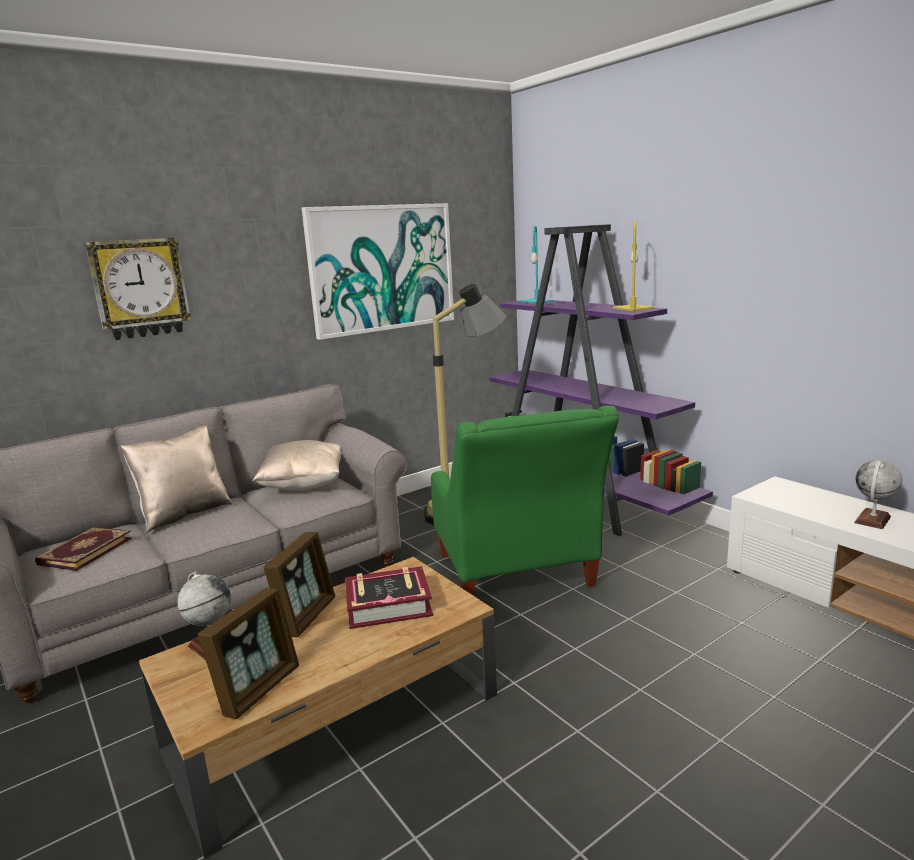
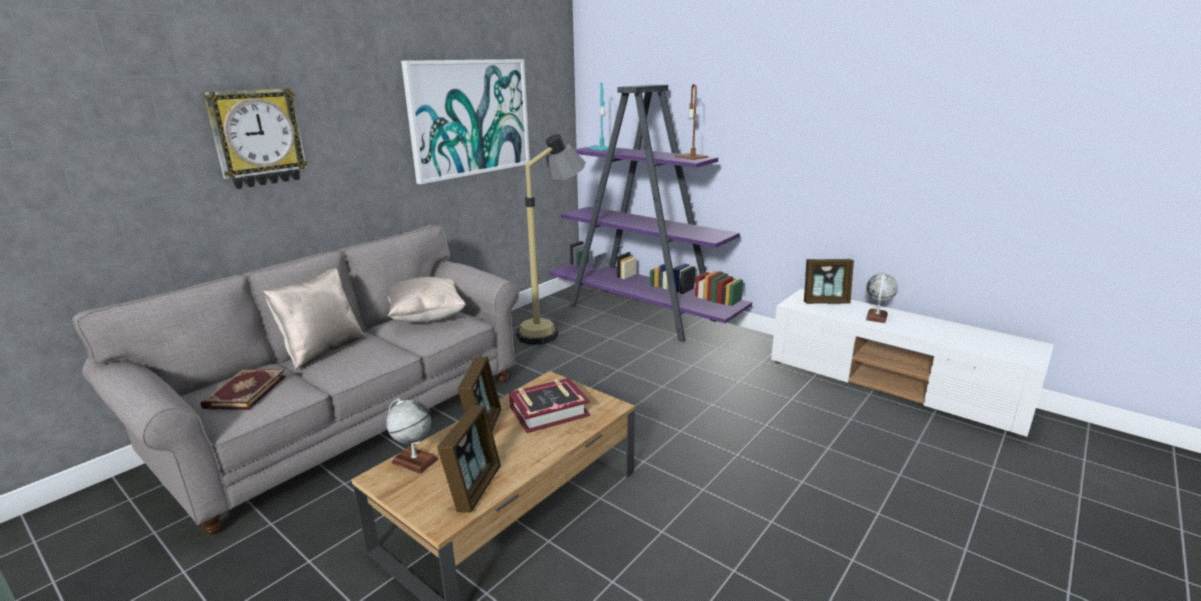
camera: 15 degrees left, 5 degrees up
green armchair [431,406,619,596] -> none
yellow table lamp [613,220,654,311] -> brown table lamp [674,84,708,160]
none -> picture frame [804,259,854,304]

